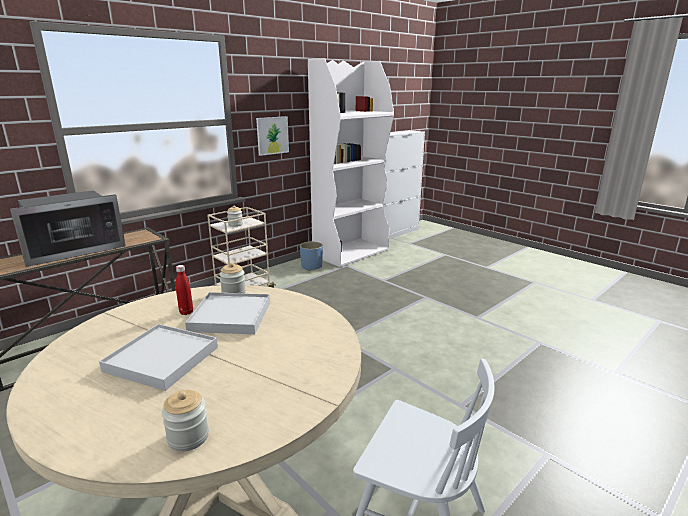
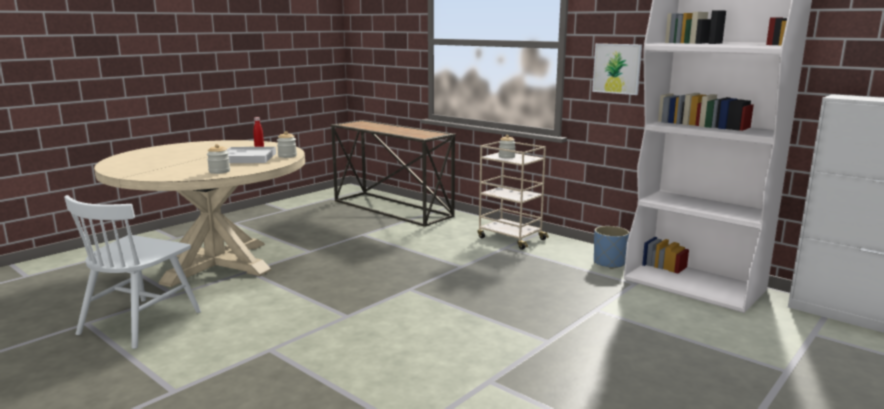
camera: 85 degrees right, 5 degrees down
microwave [10,190,126,267] -> none
white tray [99,324,218,391] -> none
jar [162,390,209,452] -> jar moved to [207,144,230,174]

